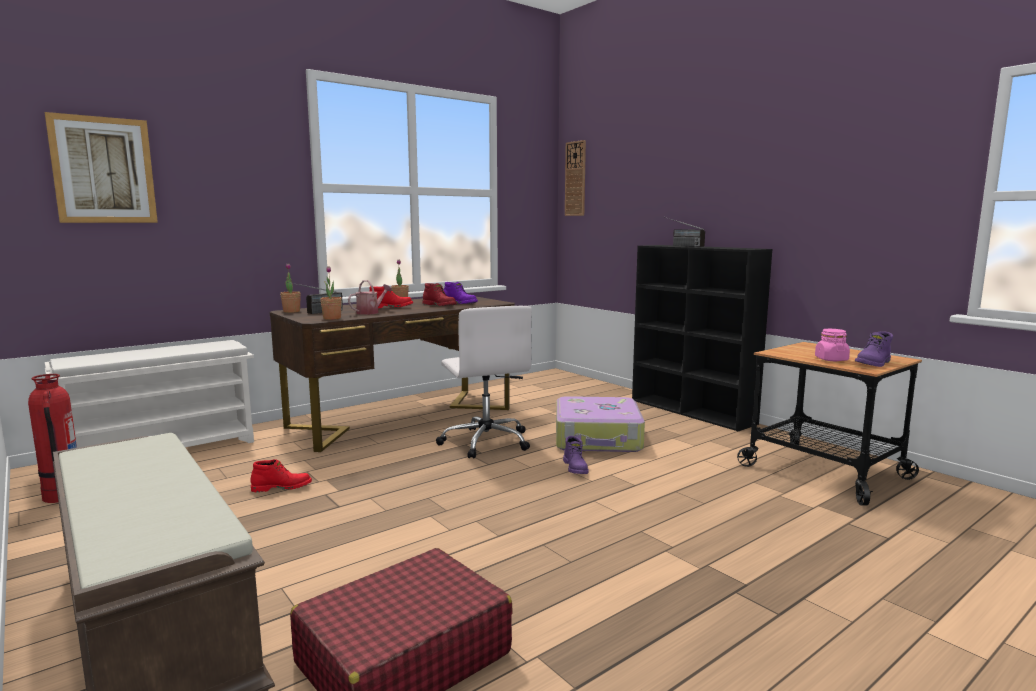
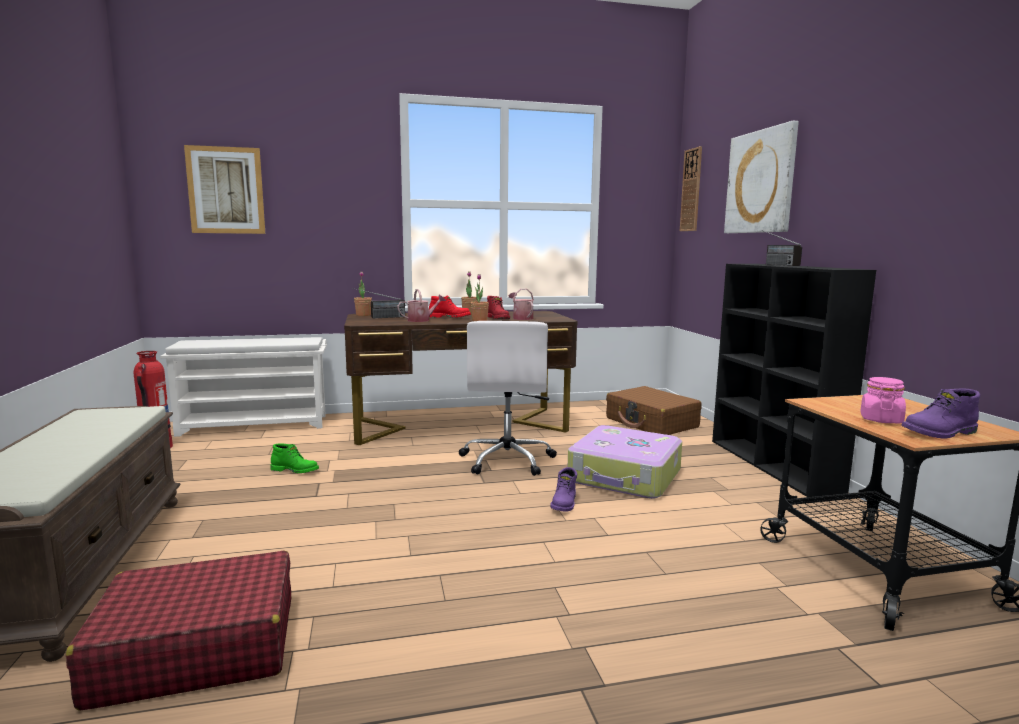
camera: 25 degrees right, 0 degrees up
red boot [250,459,312,492] -> green boot [271,444,319,473]
potted plant [320,266,342,320] -> potted plant moved to [471,274,489,321]
purple boot [444,282,478,304] -> watering can [509,289,534,320]
none -> brown suitcase [606,386,702,435]
none -> picture [724,121,799,233]

